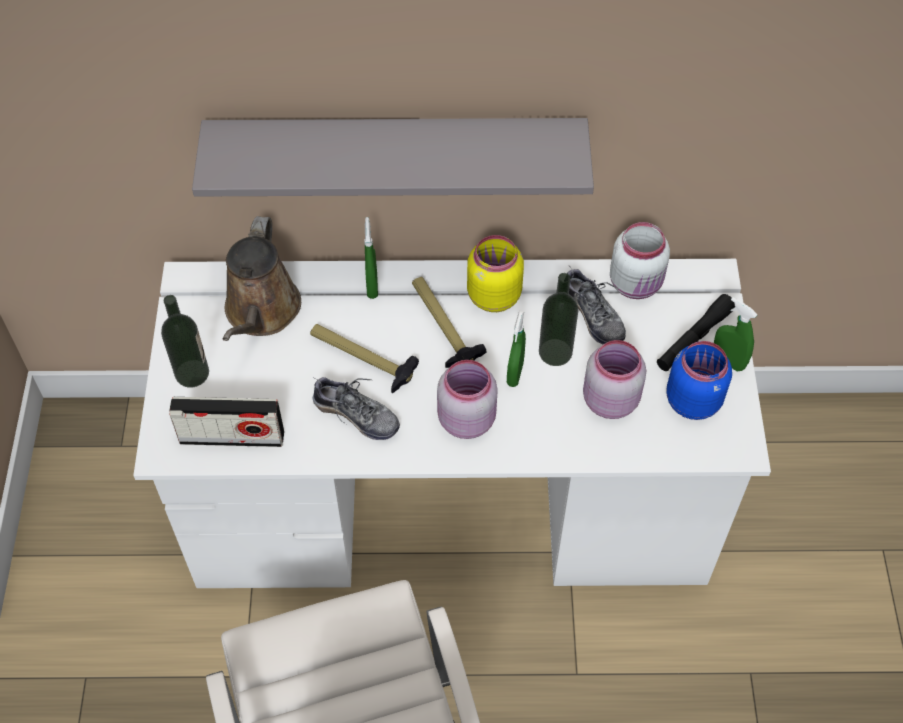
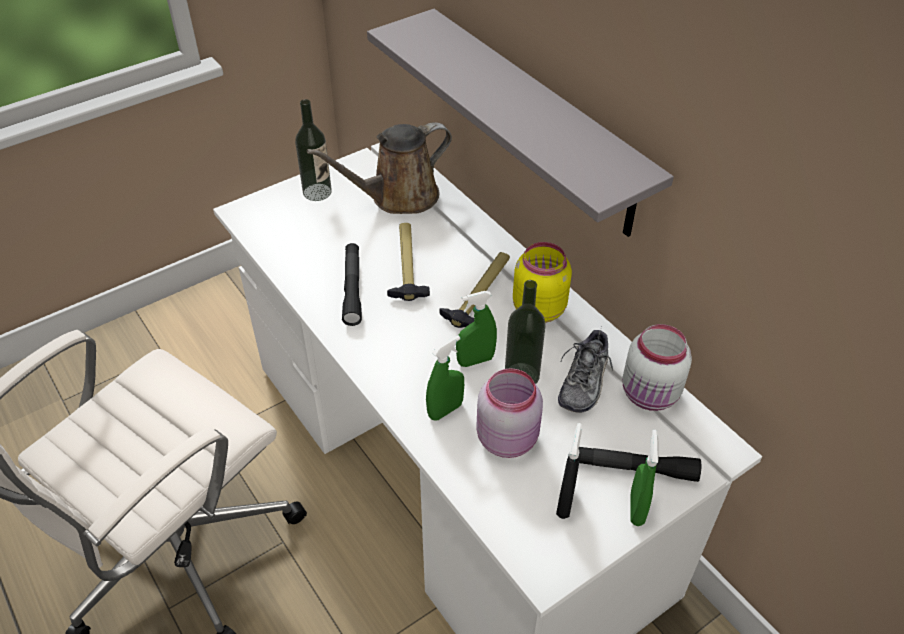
camera: 55 degrees right, 10 degrees down
radio [169,397,284,447] -> none
shoe [312,377,400,440] -> black flashlight [342,243,362,326]
green spray bottle [364,217,378,299] -> green spray bottle moved to [426,336,464,421]
pink jar [437,360,498,439] -> none
blue jar [666,341,732,420] -> black spray bottle [556,423,582,519]

